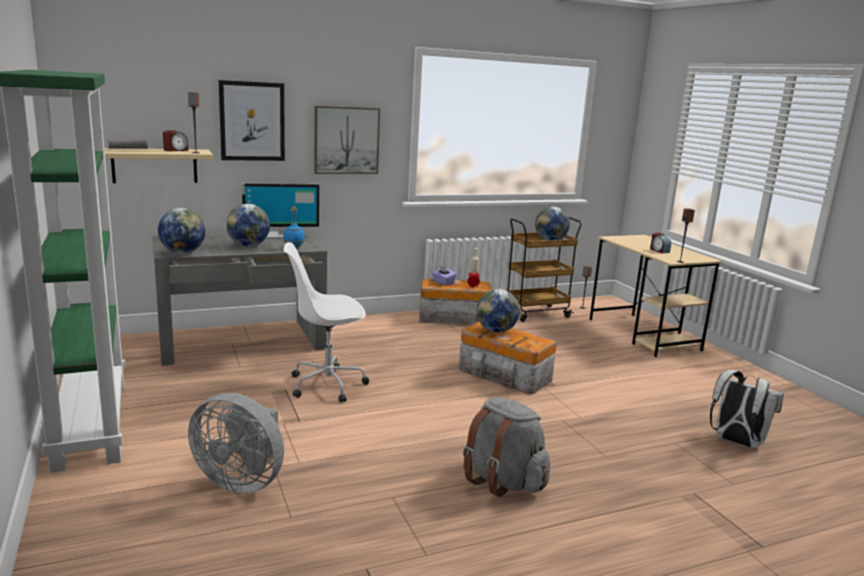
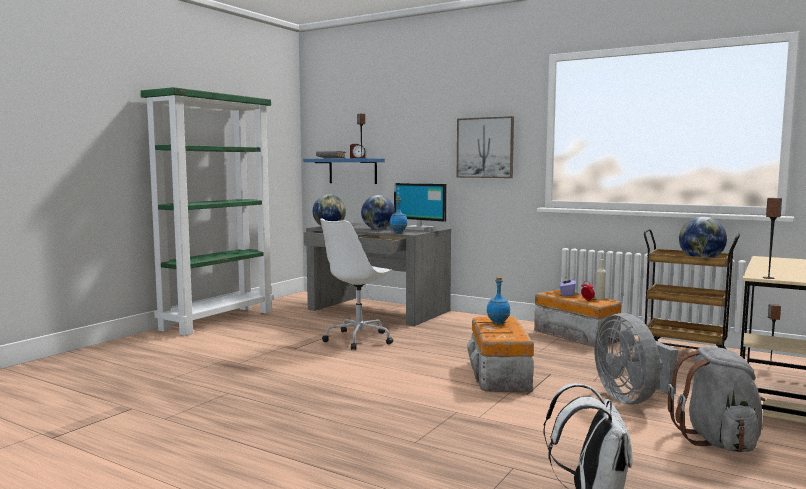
camera: 55 degrees right, 10 degrees down
beige shelf [104,148,213,183] -> blue shelf [304,158,385,184]
grey fan [188,393,284,494] -> grey fan moved to [594,313,678,405]
picture [219,80,285,161] -> none
white office chair [283,242,370,402] -> white office chair turned 90 degrees counterclockwise [320,219,393,350]
grey backpack [463,397,550,497] -> grey backpack moved to [668,347,765,452]
globe [477,289,520,333] -> blue bottle [487,277,510,324]
alarm clock [650,233,671,253] -> none

